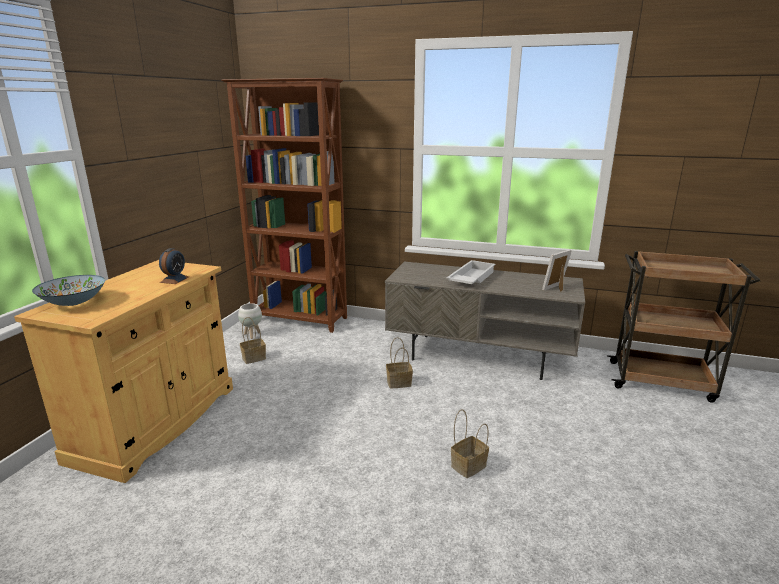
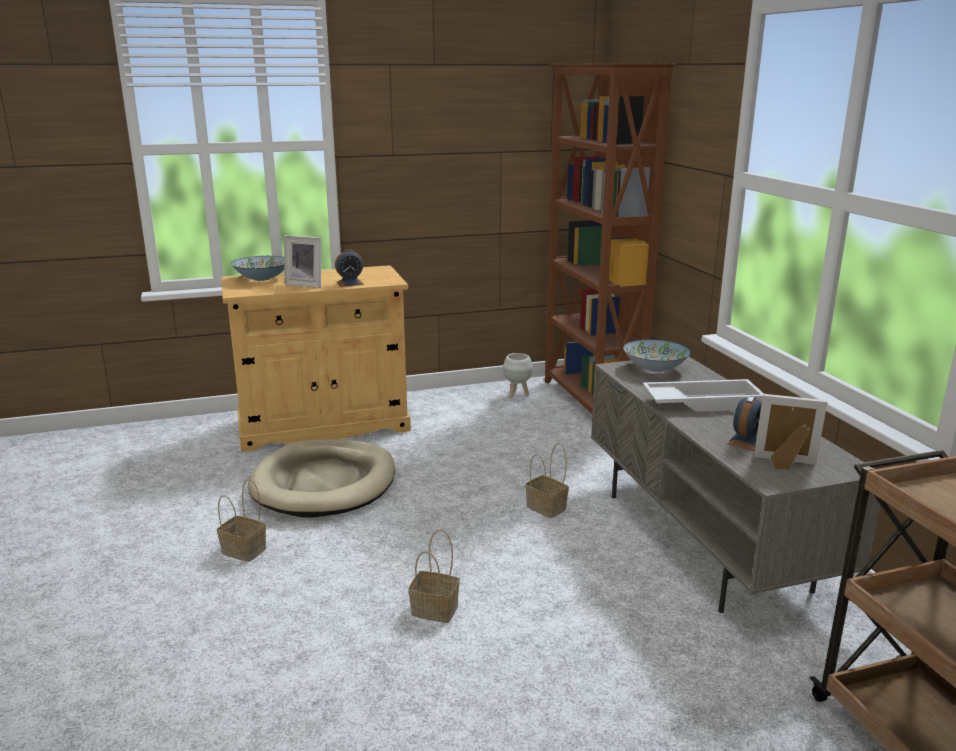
camera: 55 degrees right, 0 degrees up
basket [240,317,266,364] -> basket moved to [217,479,266,562]
none -> beige dog bed [248,439,395,518]
none -> picture frame [284,235,321,288]
none -> bowl [623,339,691,372]
none -> alarm clock [727,396,762,451]

